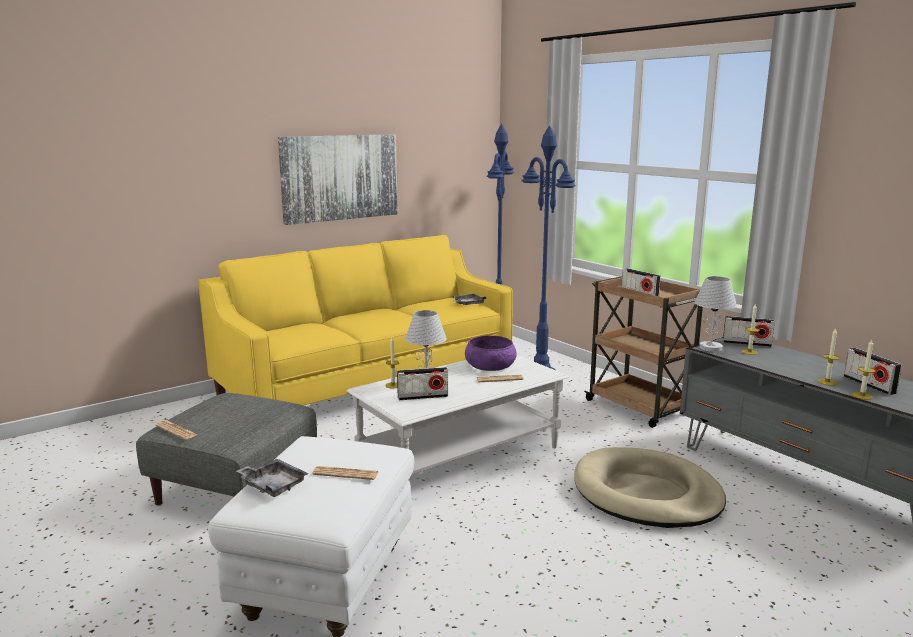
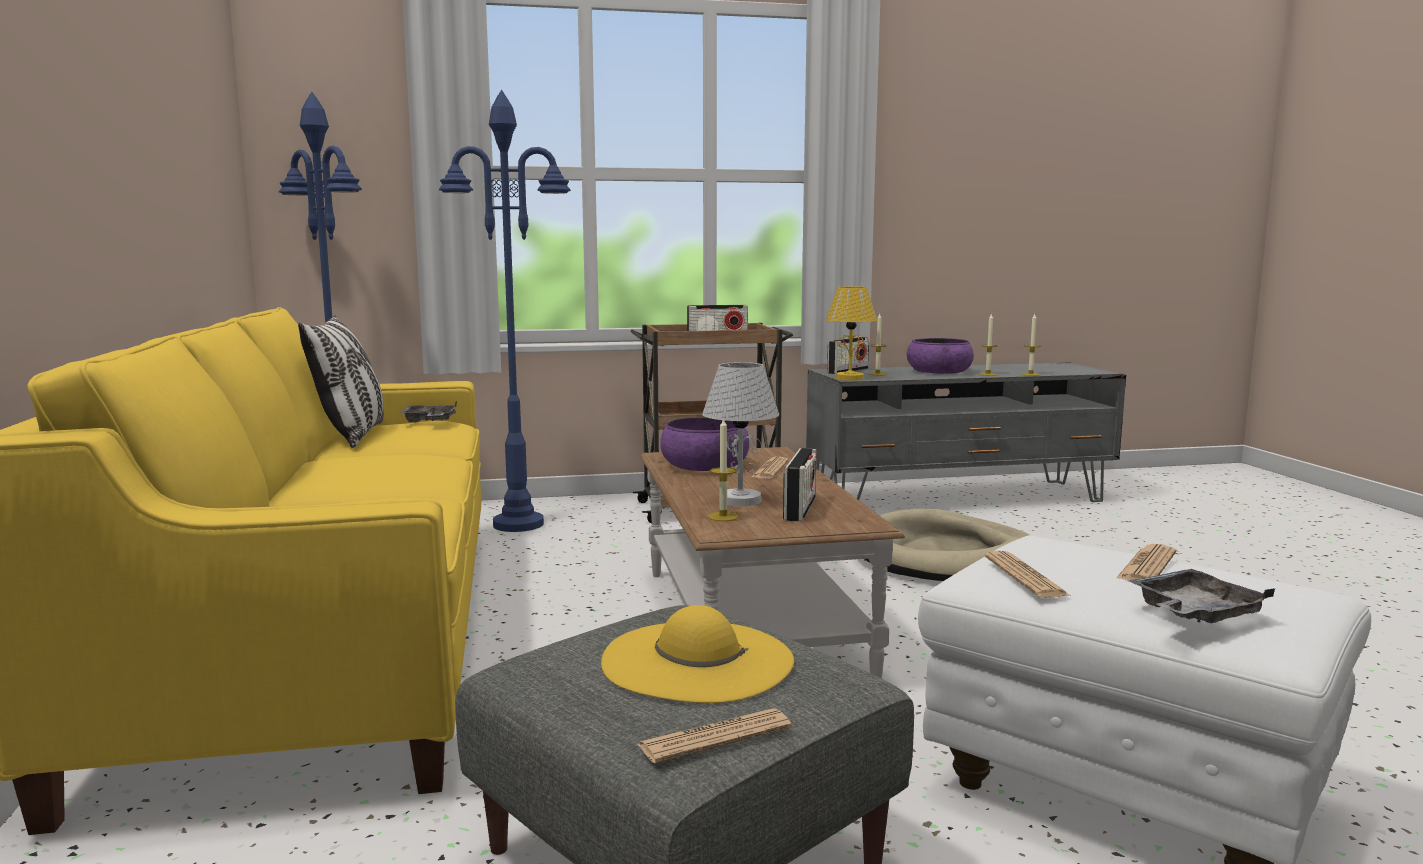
camera: 65 degrees left, 5 degrees down
picture [278,134,398,225] -> none
white coffee table [347,355,569,482] -> brown coffee table [640,447,905,679]
white table lamp [694,276,737,352] -> yellow table lamp [826,286,877,380]
radio [844,348,902,395] -> none
none -> pillow [298,315,384,448]
none -> yellow hat [601,605,794,703]
none -> purple bowl [906,338,974,374]
none -> newspaper [985,551,1070,598]

